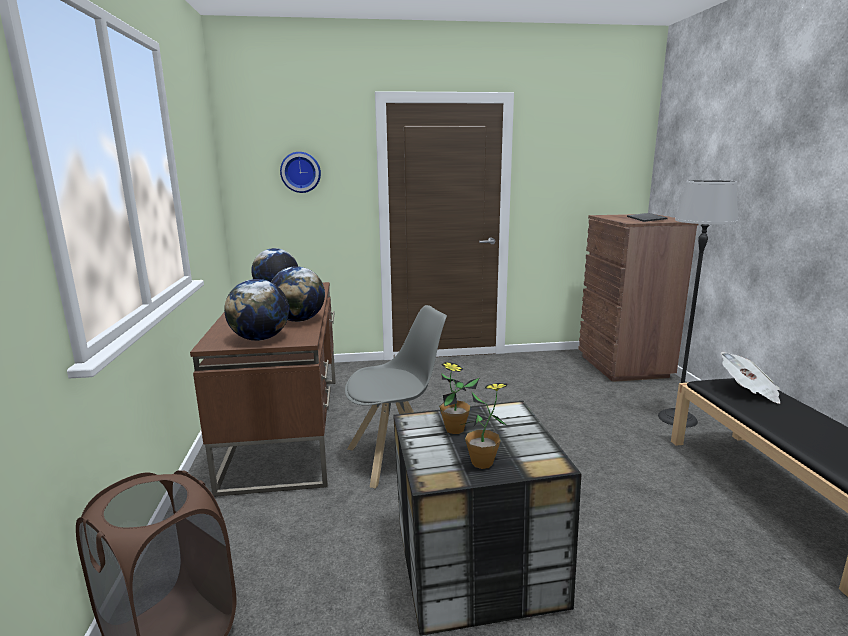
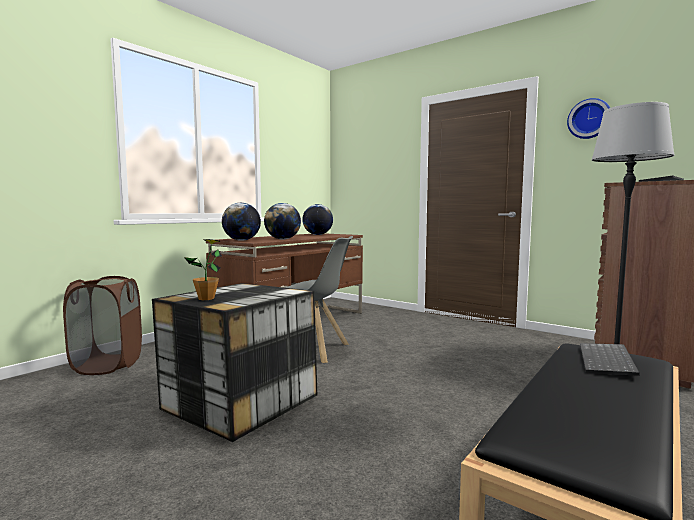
camera: 45 degrees right, 10 degrees down
wall clock [280,152,321,193] -> wall clock moved to [567,98,610,139]
potted plant [439,362,479,434] -> none
newspaper [721,352,780,404] -> keyboard [580,343,640,376]

